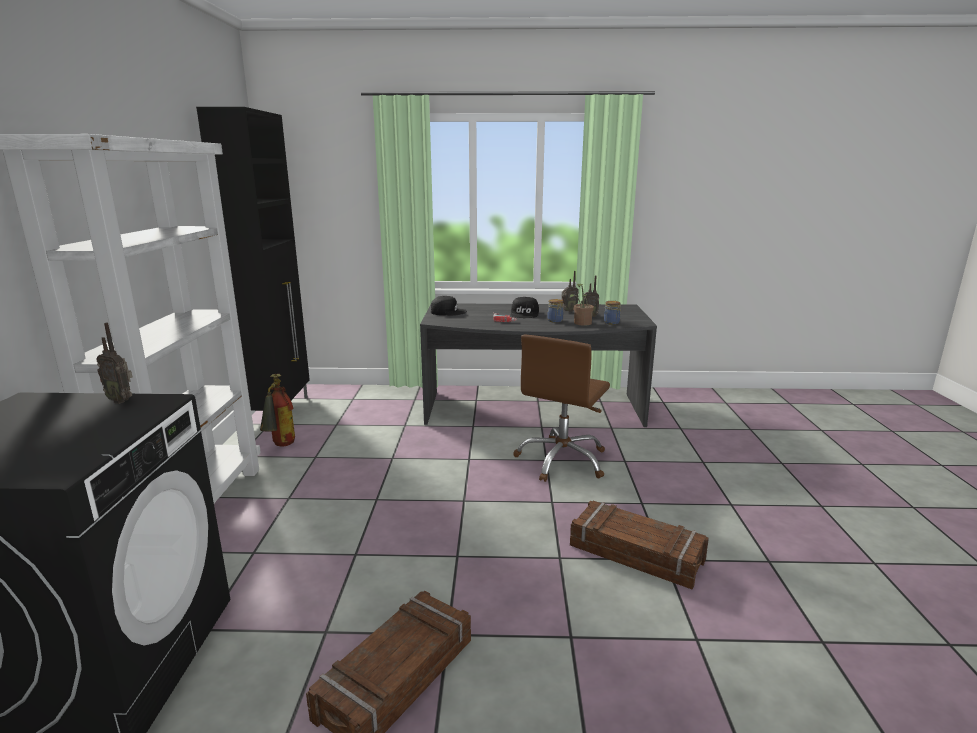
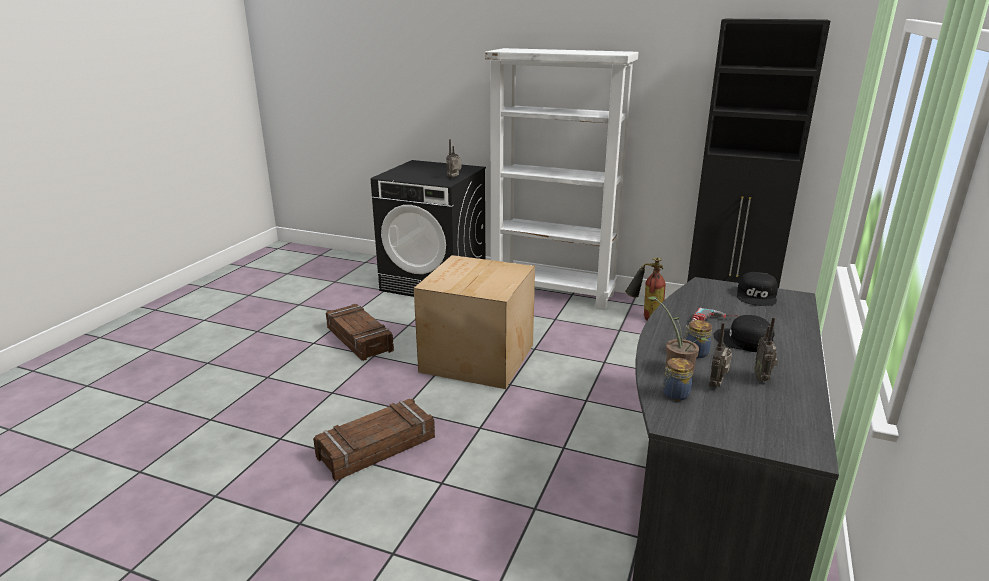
camera: 110 degrees right, 5 degrees up
brown office chair [513,335,610,482] -> none
none -> cardboard box [414,255,535,389]

